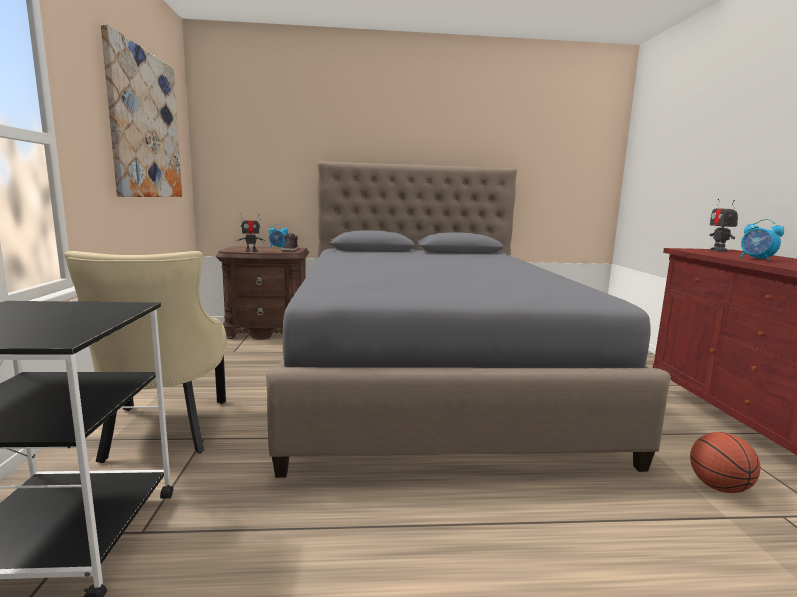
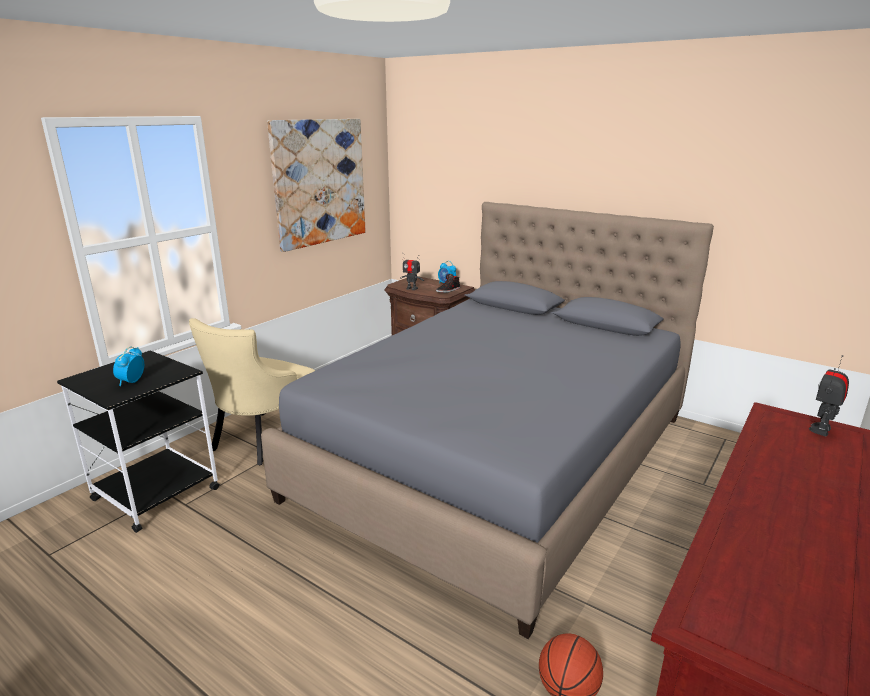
camera: 40 degrees right, 10 degrees up
alarm clock [740,219,784,261] -> alarm clock moved to [113,346,144,386]

